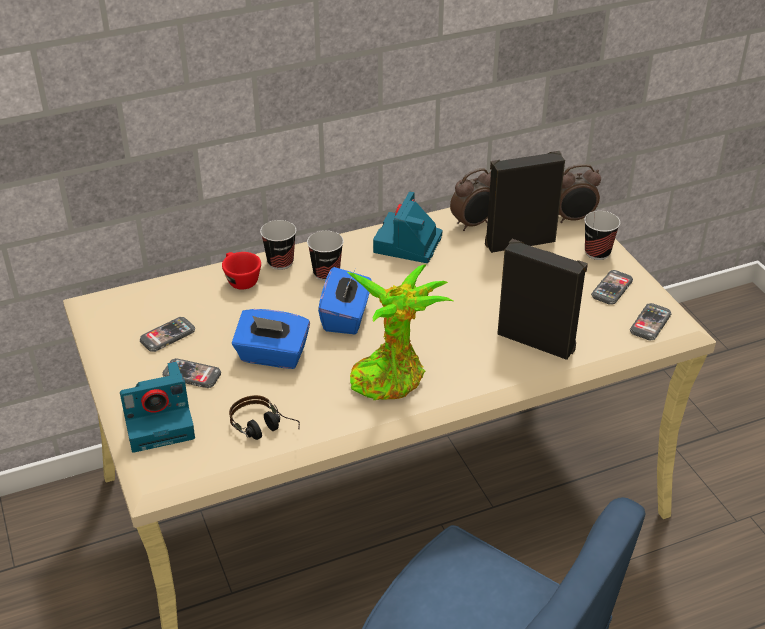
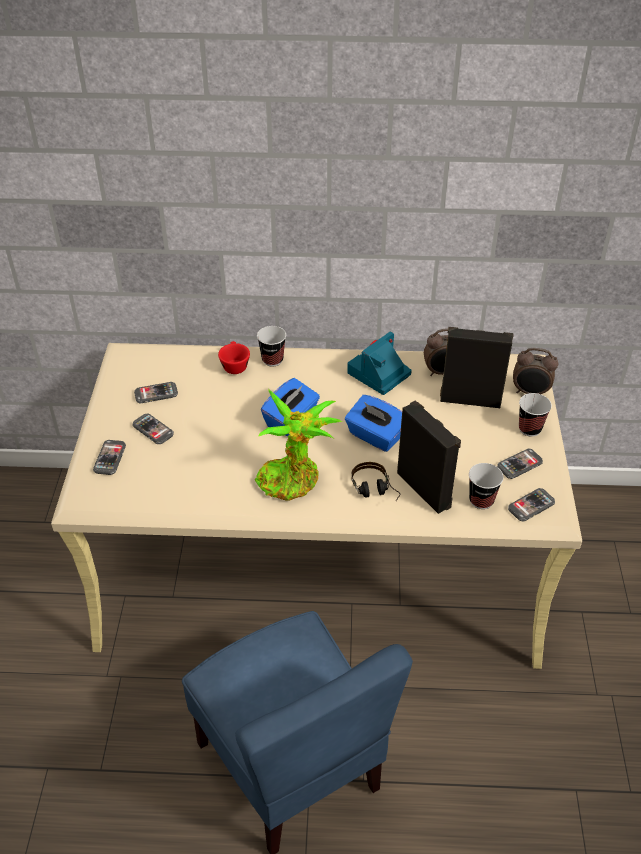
camera: 25 degrees right, 5 degrees up
camera [120,362,195,453] -> phone [93,440,126,475]
headphones [229,395,300,440] -> headphones moved to [351,462,400,501]
blue tissue box [232,309,310,369] -> blue tissue box moved to [345,395,402,452]
cup [307,231,344,281] -> cup moved to [469,463,504,509]

